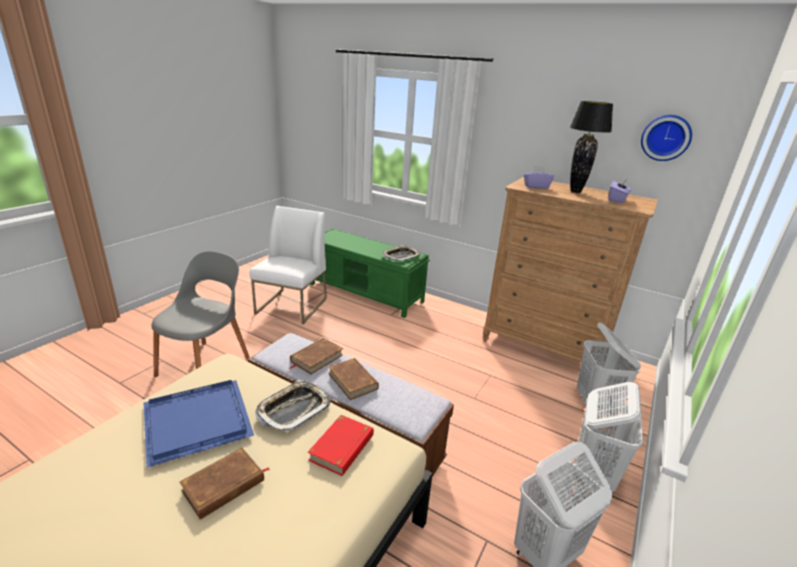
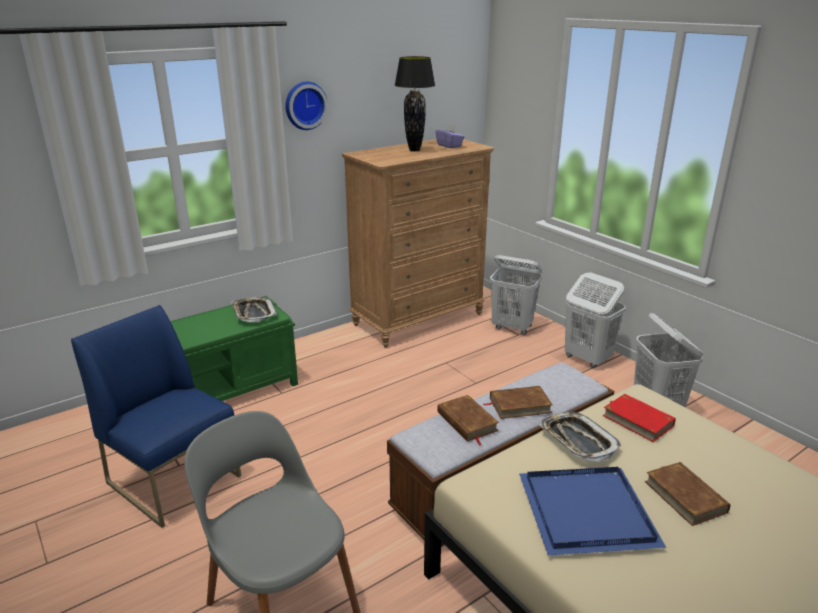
camera: 65 degrees left, 0 degrees up
white chair [249,206,327,324] -> blue chair [71,305,241,528]
purple tissue box [524,166,554,189] -> none
wall clock [641,115,692,161] -> wall clock moved to [285,82,328,130]

